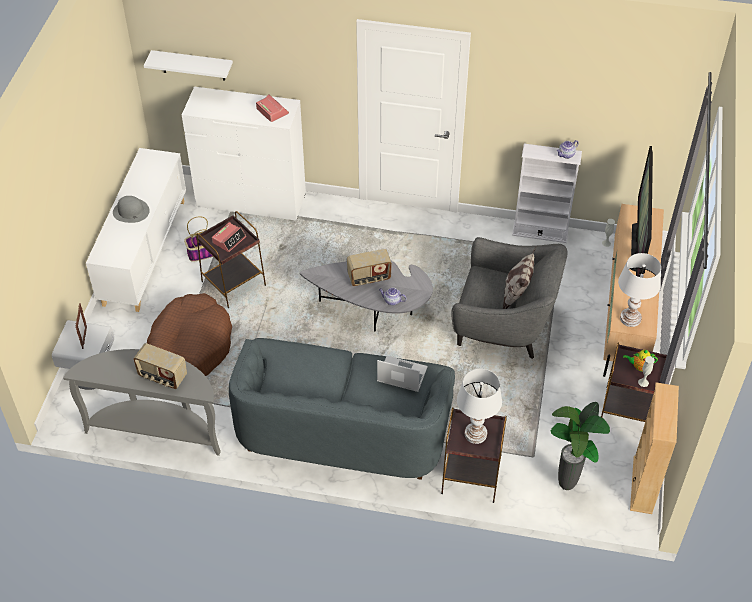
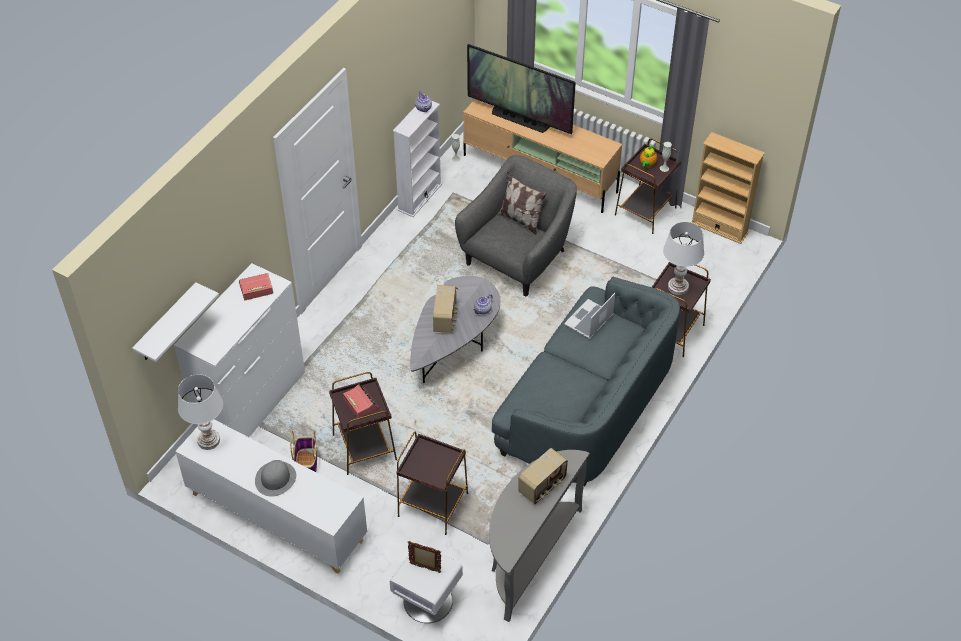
camera: 70 degrees left, 0 degrees up
brown dog bed [147,293,232,376] -> brown side table [396,432,468,535]
potted plant [551,402,610,490] -> none
white table lamp [618,253,661,327] -> white table lamp moved to [178,374,223,450]

